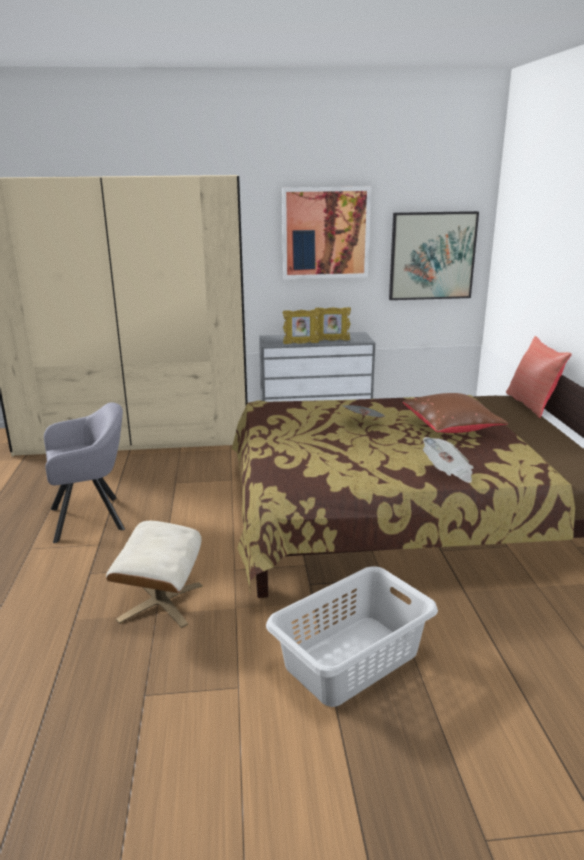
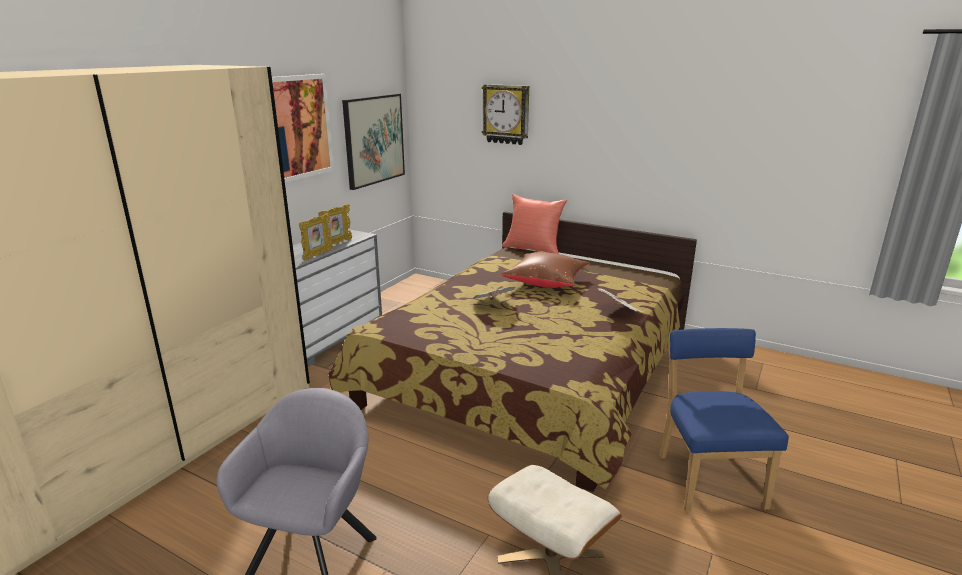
camera: 55 degrees left, 0 degrees up
grey laundry basket [266,566,438,707] -> blue chair [659,328,789,512]
none -> wall clock [482,84,529,145]

